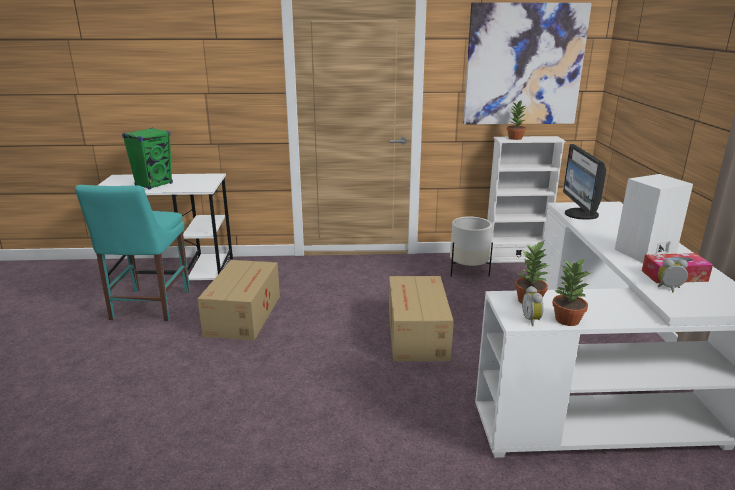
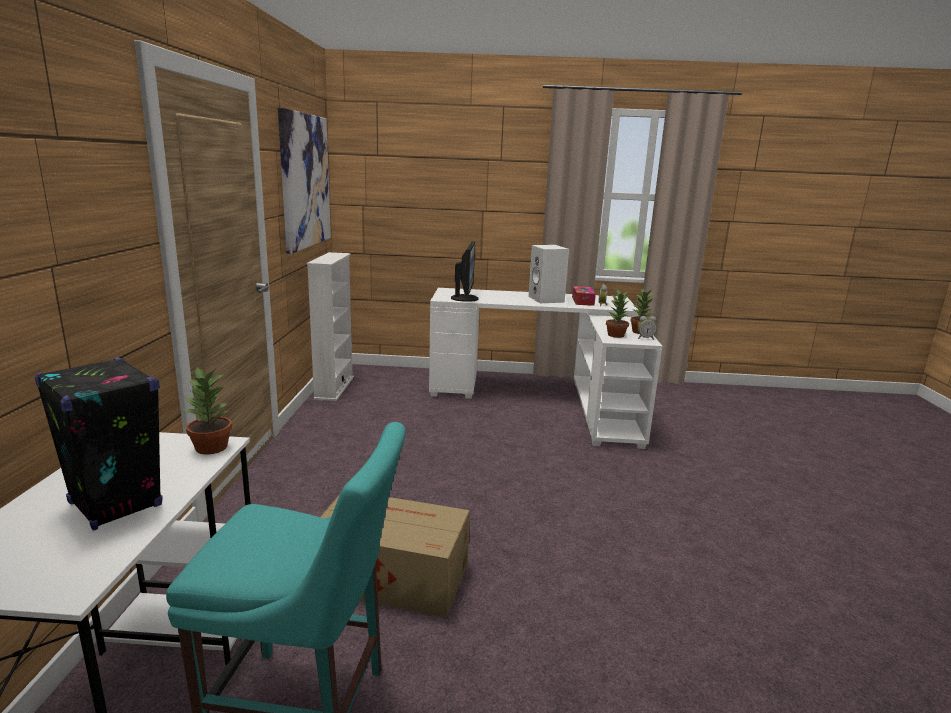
camera: 85 degrees left, 5 degrees down
green speaker [122,127,173,190] -> black speaker [35,357,163,531]
cardboard box [389,276,454,361] -> none
white planter [450,216,493,277] -> none
potted plant [507,100,527,140] -> potted plant moved to [182,367,232,454]
monitor [563,144,607,220] -> monitor turned 90 degrees counterclockwise [451,241,479,302]

